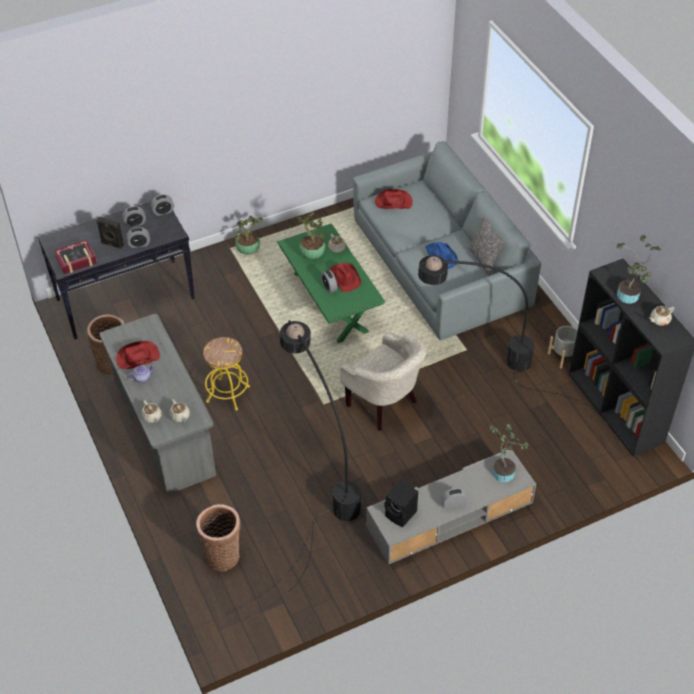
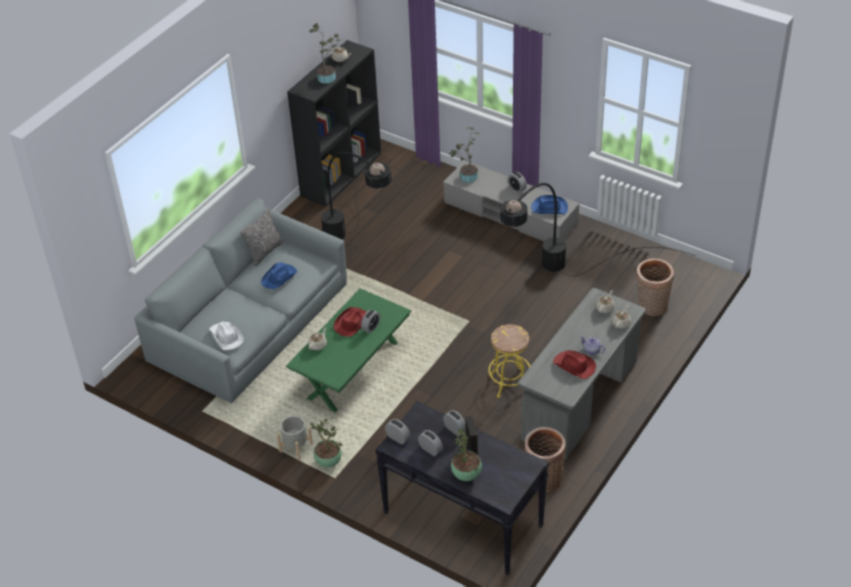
camera: 120 degrees left, 5 degrees down
book [54,240,97,274] -> none
potted plant [297,212,327,259] -> potted plant moved to [451,429,482,481]
beige armchair [340,332,426,431] -> none
red hat [375,189,413,209] -> white hat [210,321,244,350]
black speaker [384,480,418,527] -> blue hat [531,195,568,214]
grey planter [548,326,578,368] -> grey planter moved to [277,416,313,461]

